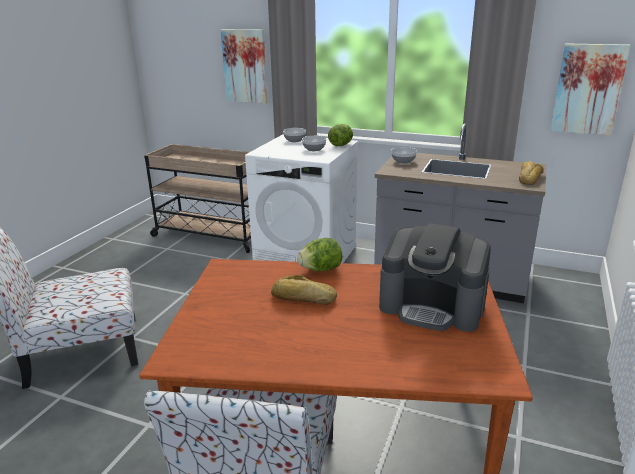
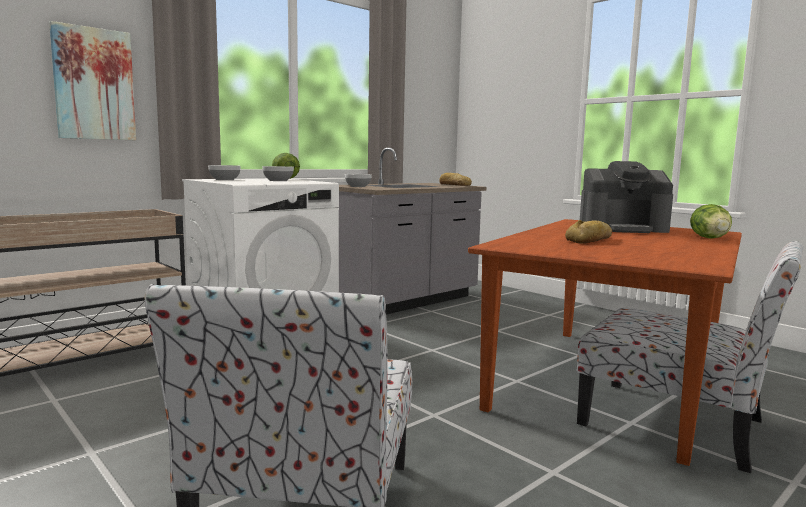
camera: 65 degrees left, 15 degrees down
lettuce [297,238,342,271] -> lettuce moved to [690,204,732,238]
coffee machine [379,223,491,332] -> coffee machine turned 45 degrees clockwise [580,161,673,233]
picture [550,43,630,135] -> none

